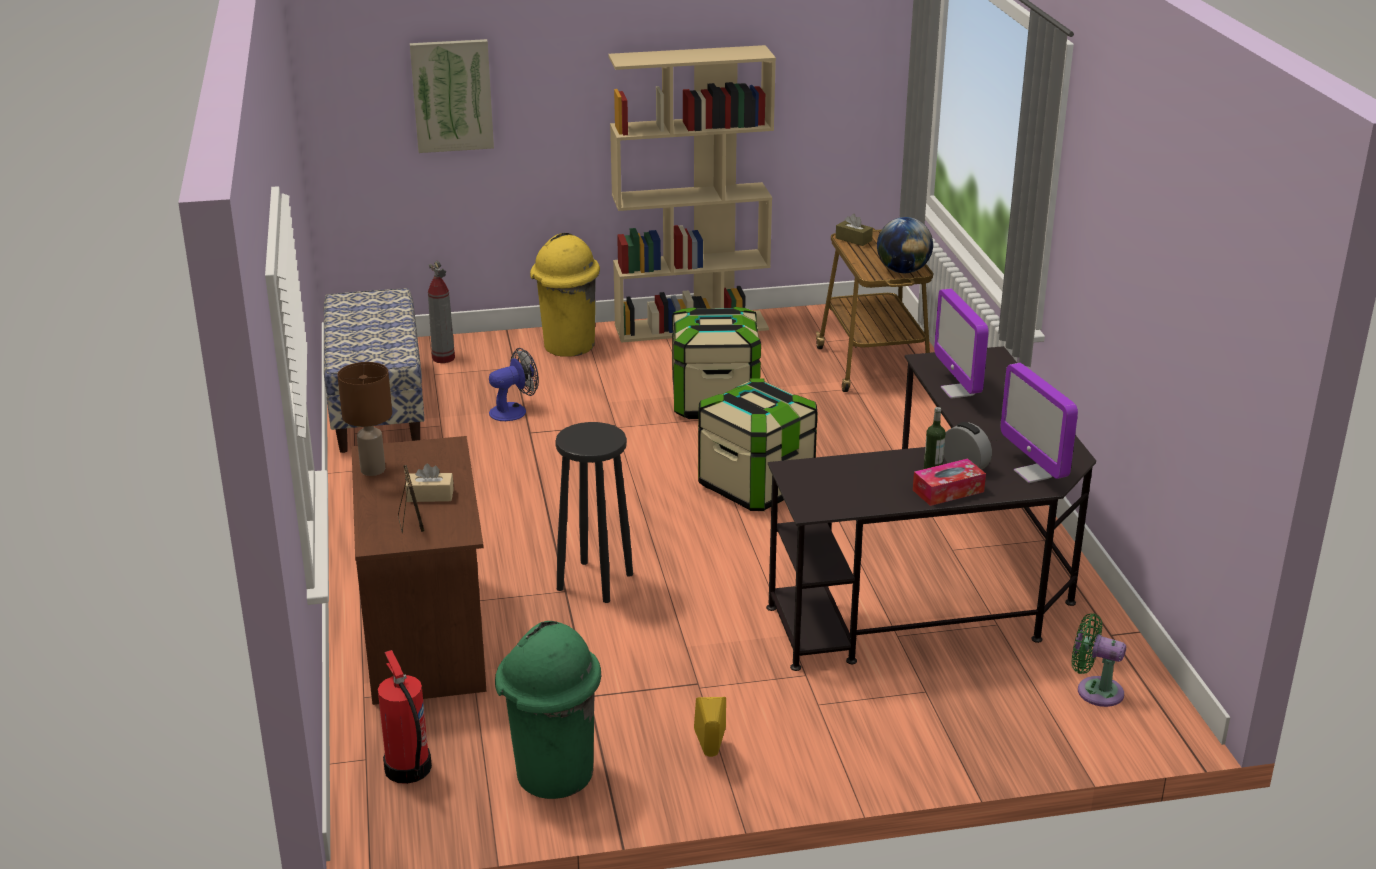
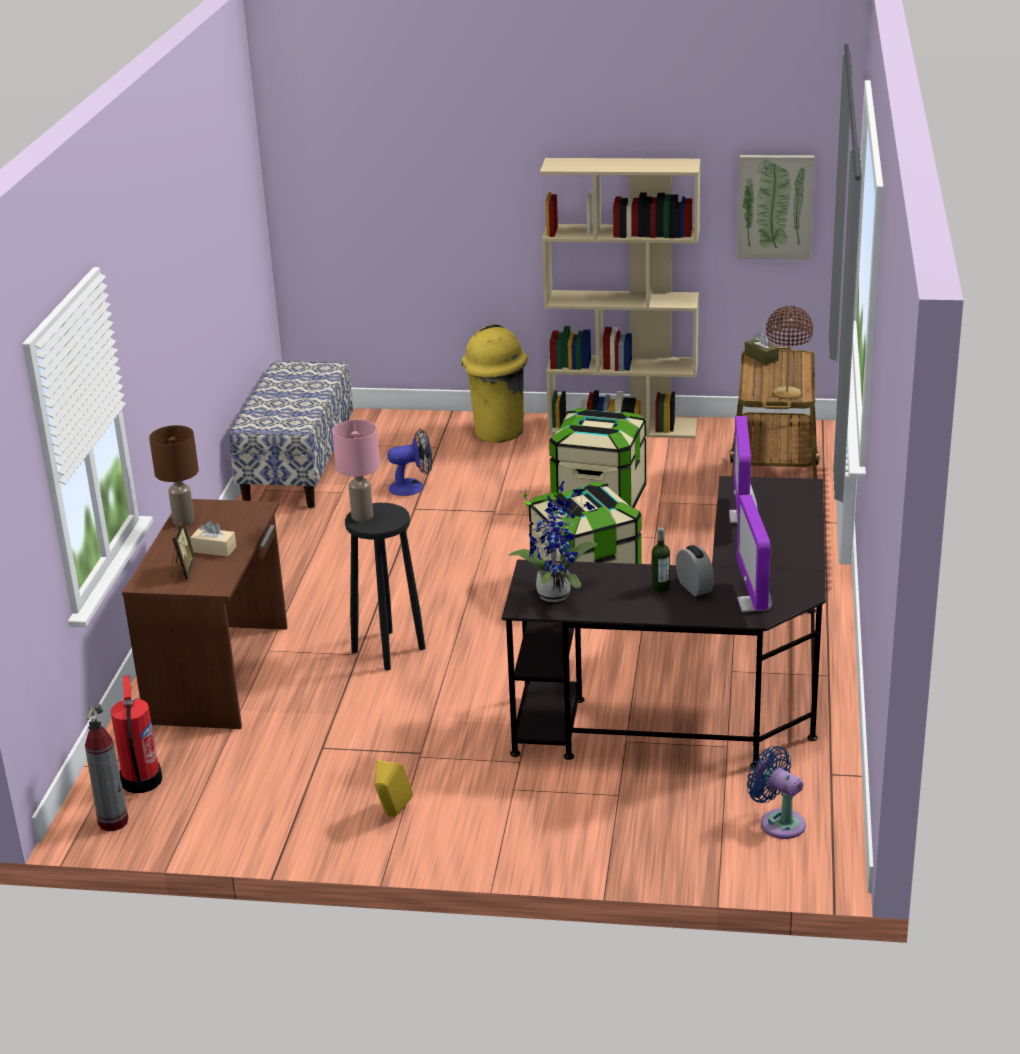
camera: 20 degrees right, 0 degrees up
picture [410,39,494,153] -> picture moved to [737,155,814,259]
fire extinguisher [428,261,455,363] -> fire extinguisher moved to [85,703,128,831]
green trash can [495,621,601,799] -> none
globe [877,217,933,273] -> brown table lamp [766,306,813,399]
tissue box [913,458,986,506] -> none
green fan [1072,613,1126,707] -> blue fan [747,746,806,839]
none -> pink table lamp [332,420,380,521]
none -> potted plant [508,481,597,602]

